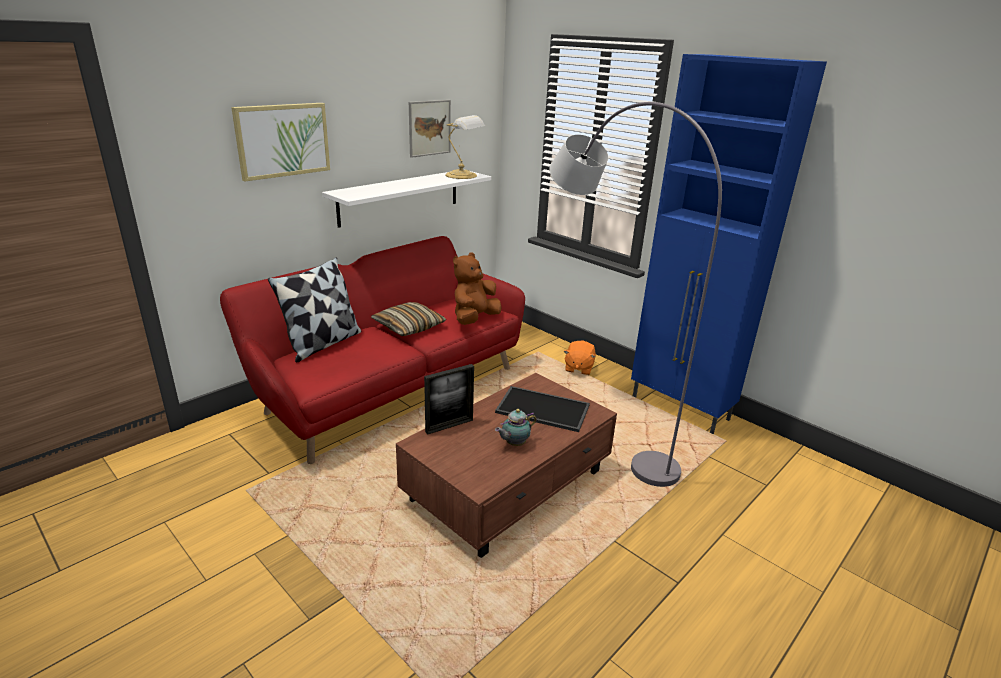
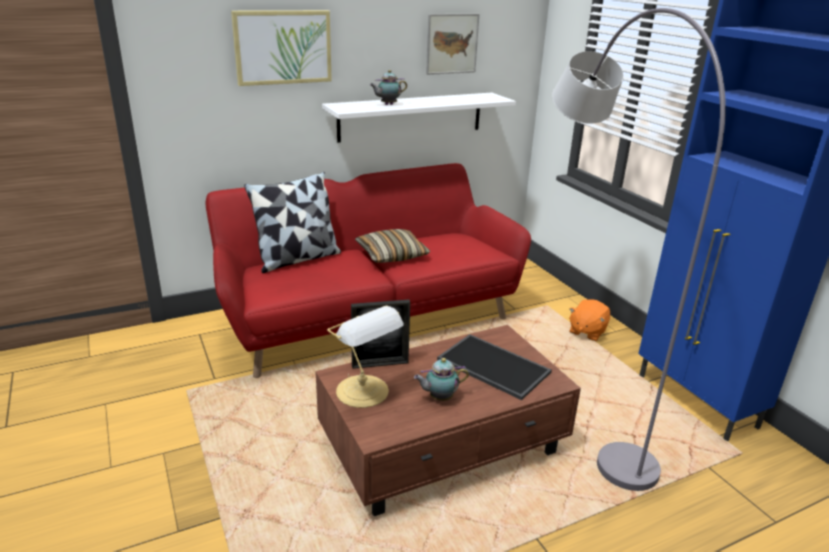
camera: 20 degrees right, 0 degrees up
table lamp [445,115,485,179] -> table lamp moved to [327,306,404,408]
brown plush toy [453,253,501,325] -> none
none -> teapot [370,70,407,105]

